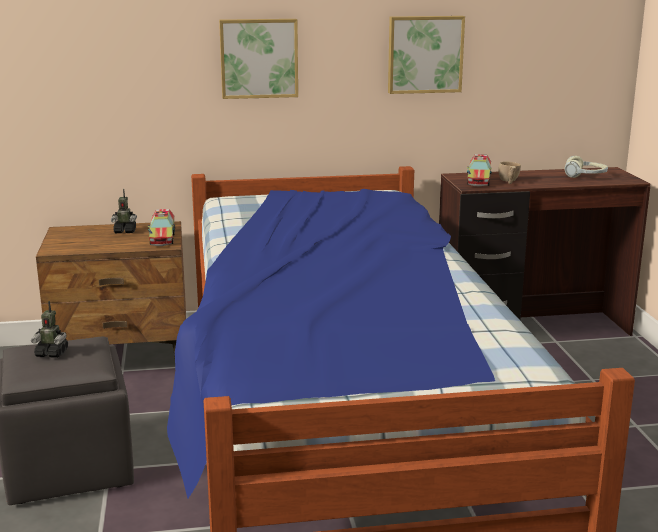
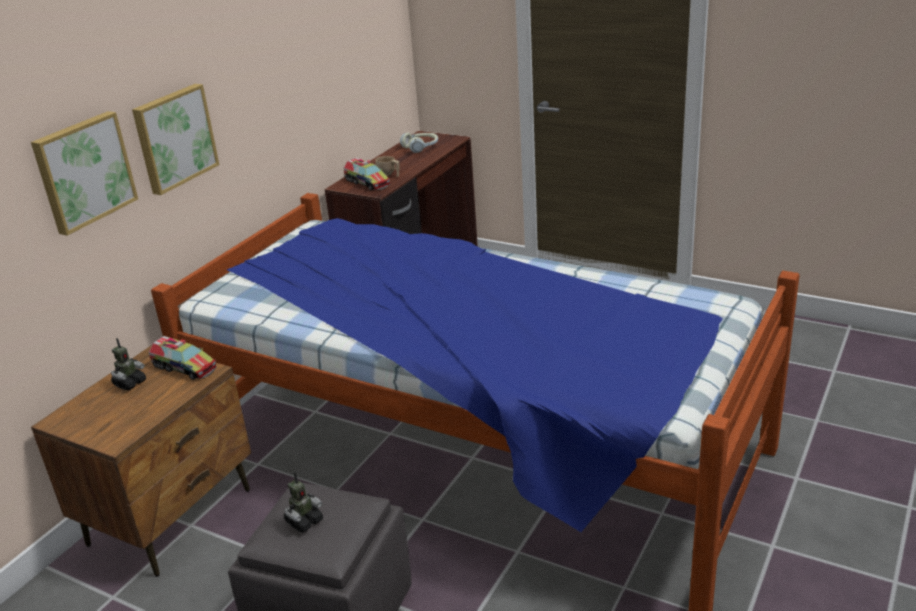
camera: 50 degrees left, 10 degrees up
picture [388,16,465,94] -> picture moved to [31,111,138,236]

